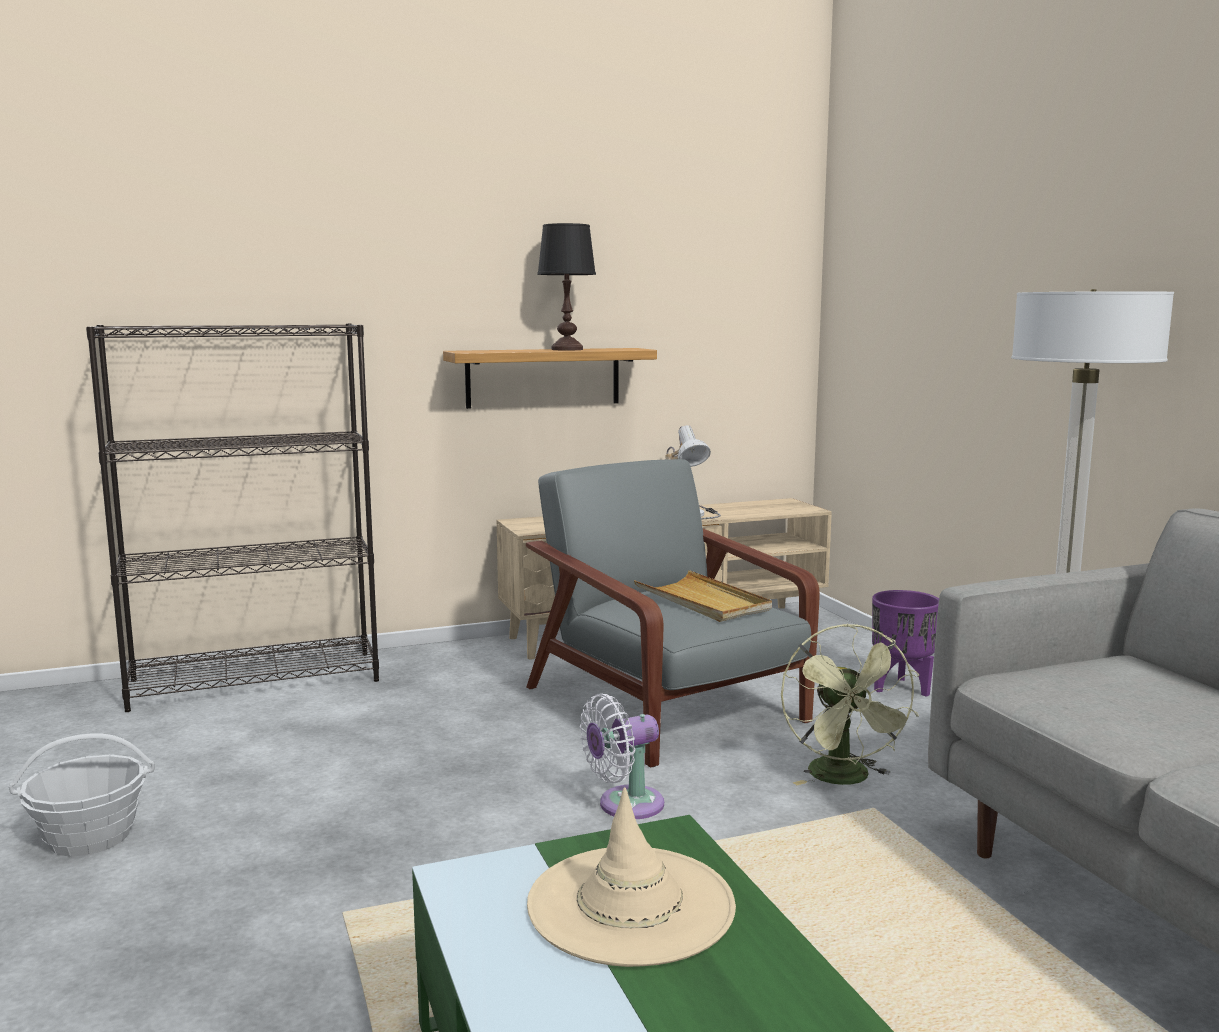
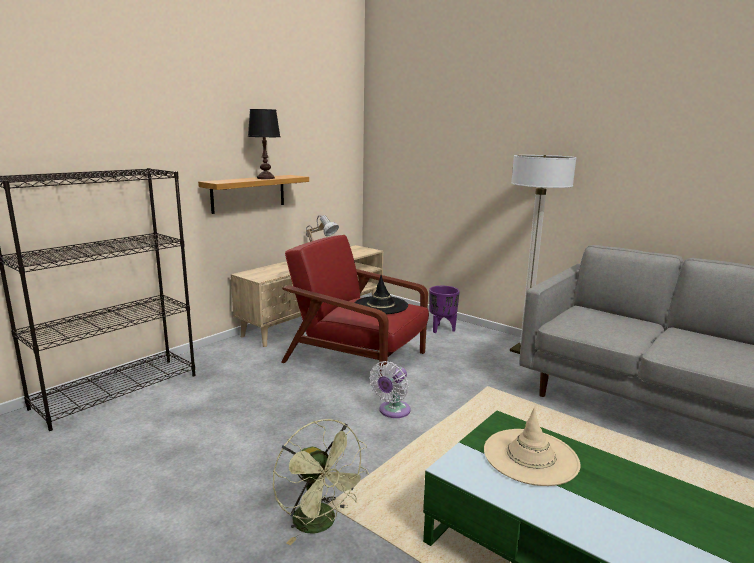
camera: 30 degrees left, 5 degrees up
basket [9,734,155,857] -> none
grey armchair [526,459,820,768] -> red armchair [281,235,429,376]
beige tray [634,570,772,622] -> black hat [355,275,408,314]
green fan [781,623,919,785] -> green fan moved to [273,419,369,545]

